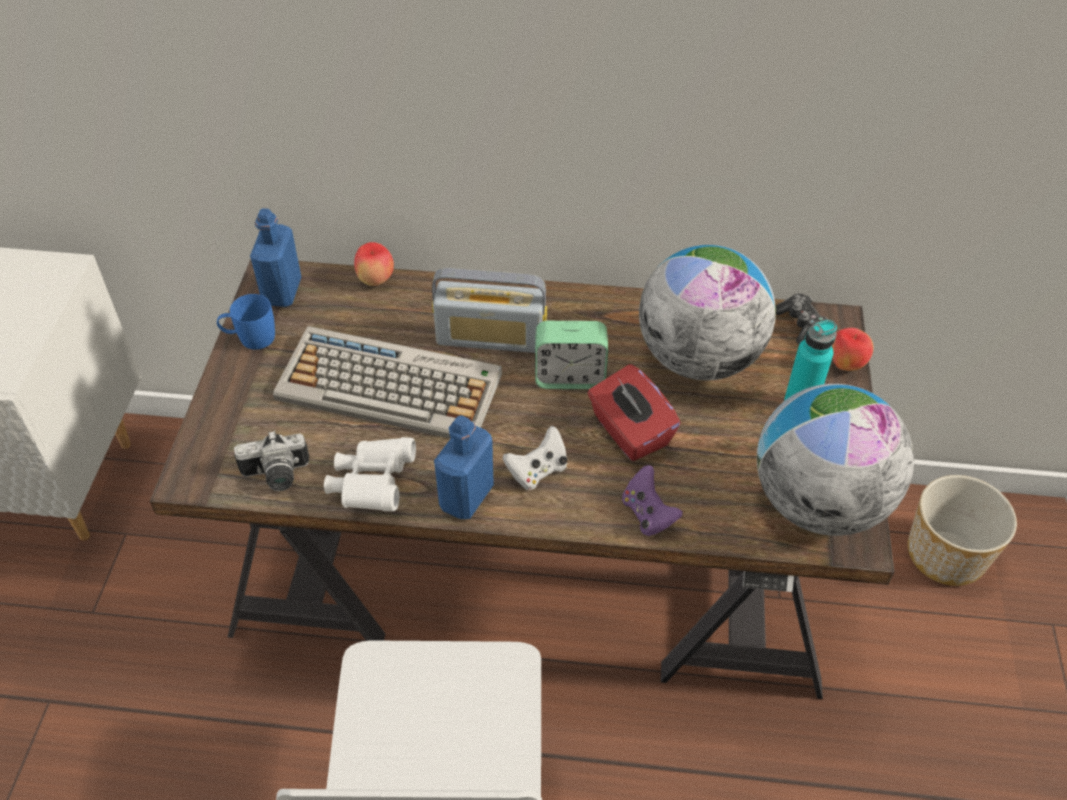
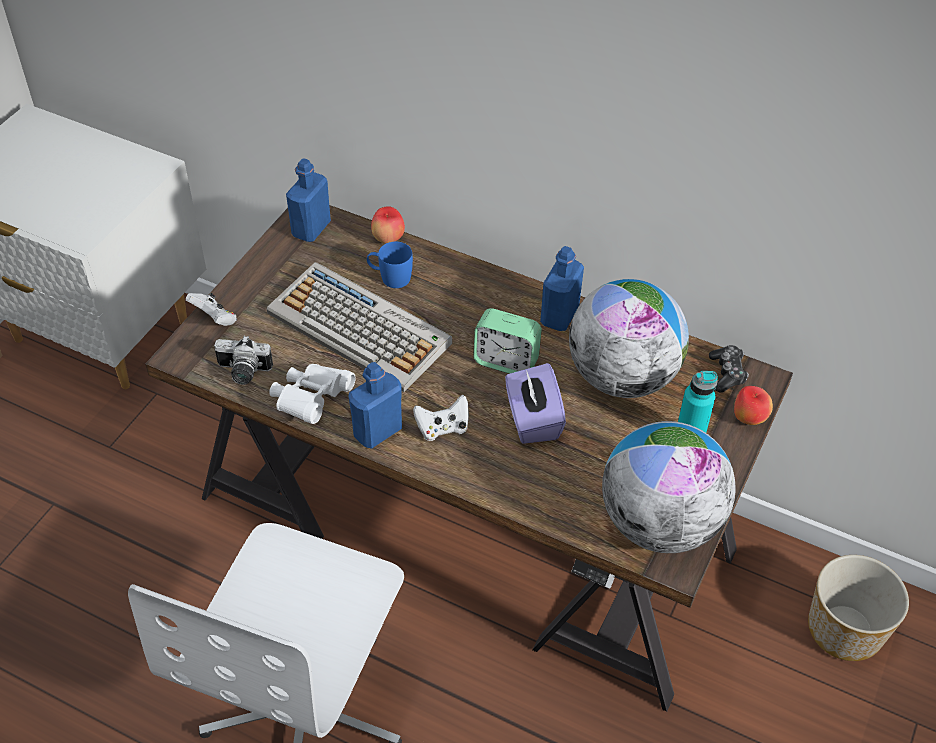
camera: 20 degrees right, 0 degrees up
blue mug [217,294,275,350] -> blue mug moved to [367,242,413,288]
radio [432,268,547,353] -> none
red tissue box [588,364,681,461] -> purple tissue box [505,363,566,444]
purple game controller [622,465,683,536] -> none
none -> white game controller [186,293,237,326]
none -> blue bottle [540,246,584,331]

